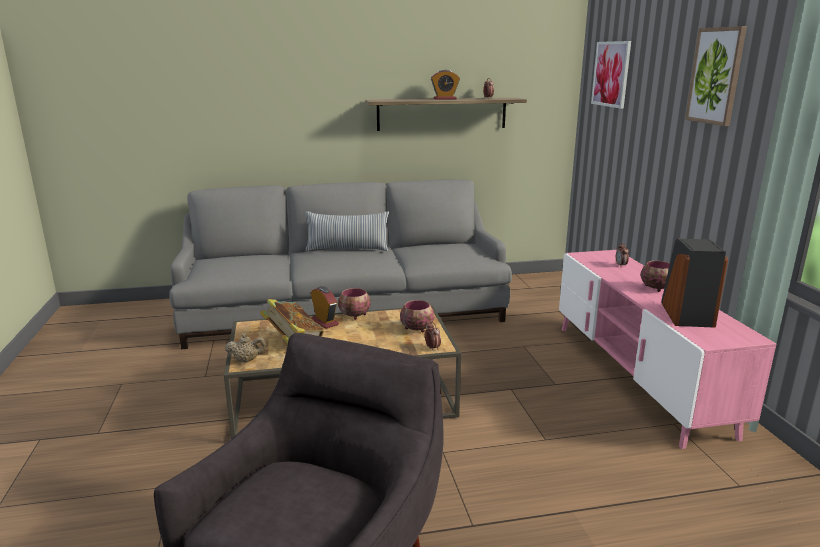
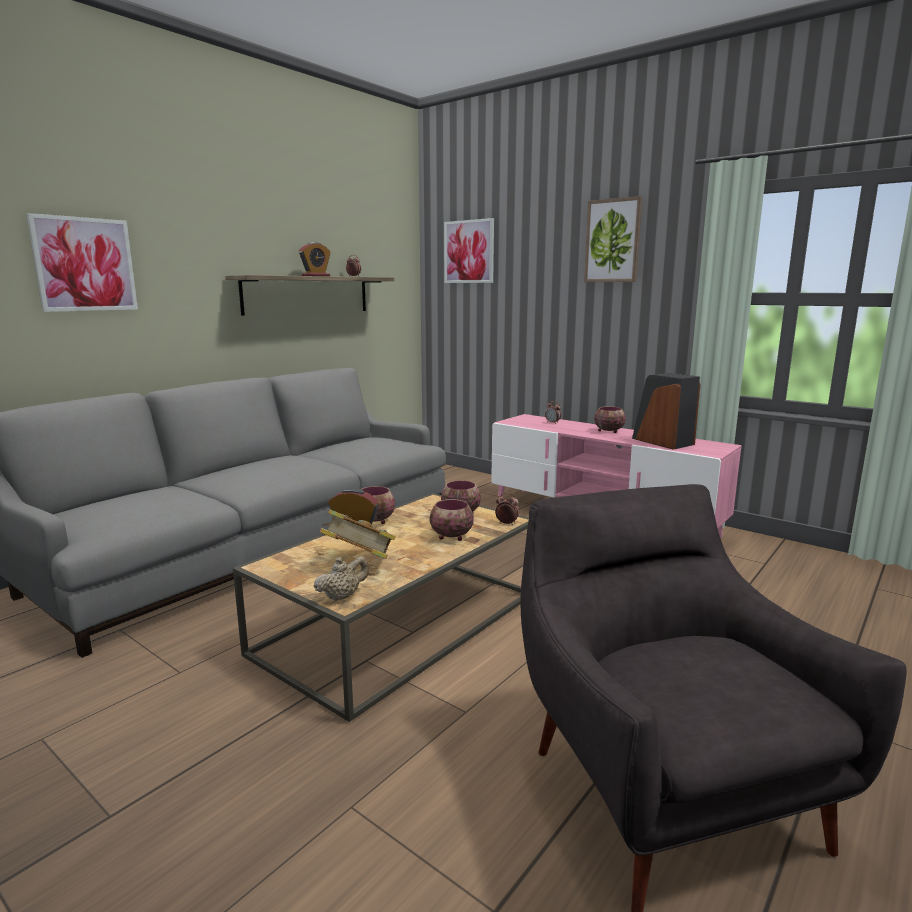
camera: 40 degrees left, 5 degrees down
pillow [305,211,389,251] -> none
none -> picture [26,213,138,312]
none -> bowl [430,499,474,541]

